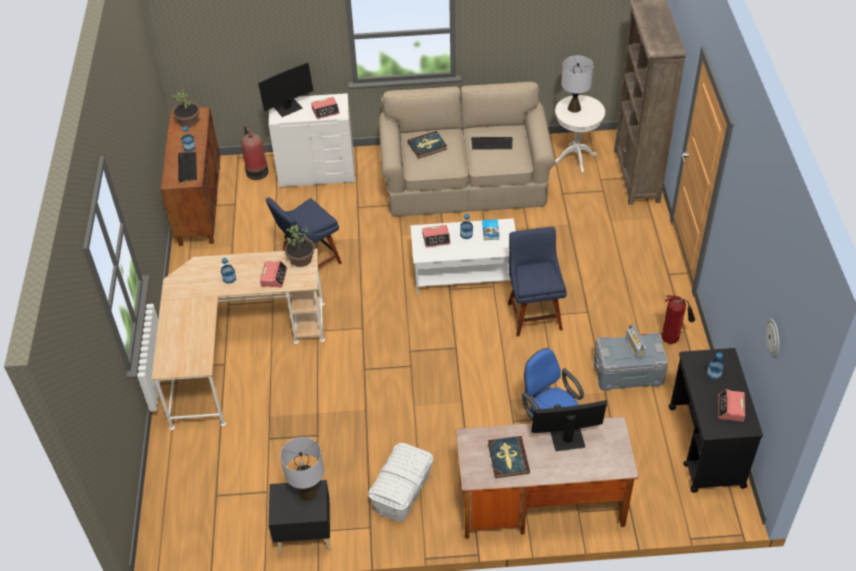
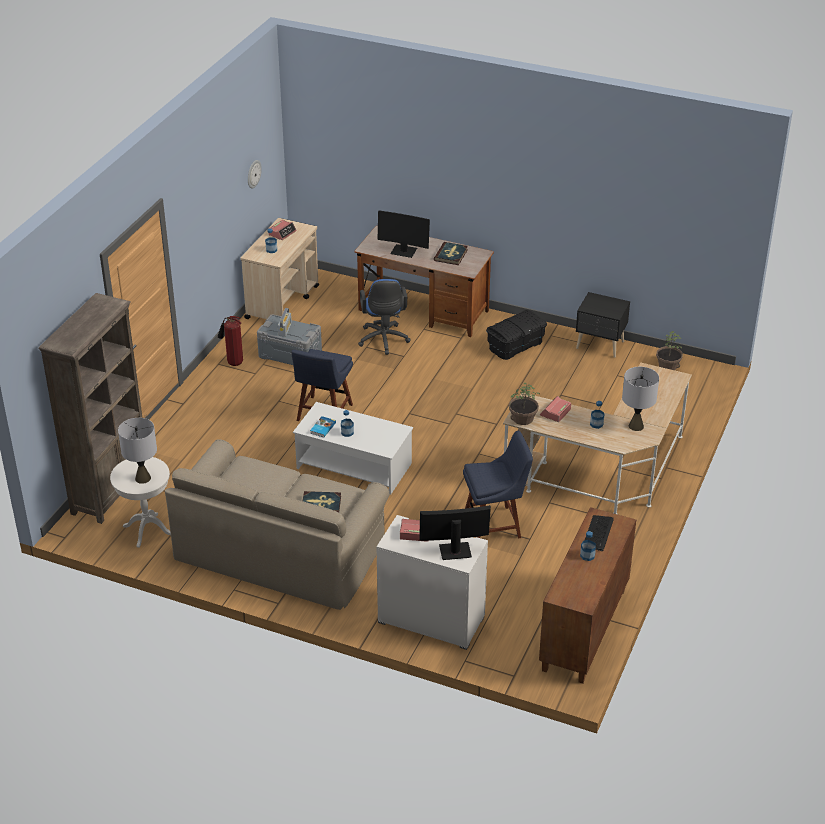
camera: 155 degrees left, 10 degrees down
potted plant [171,90,200,127] -> potted plant moved to [656,331,683,370]
fire extinguisher [241,125,269,180] -> none
grey table lamp [280,437,324,501] -> grey table lamp moved to [622,367,659,431]
white storage box [369,443,433,521] -> black storage box [486,310,547,360]
alarm clock [422,225,450,247] -> none
keyboard [471,137,513,150] -> none
black cart [669,348,763,493] -> beige cart [240,218,319,319]

